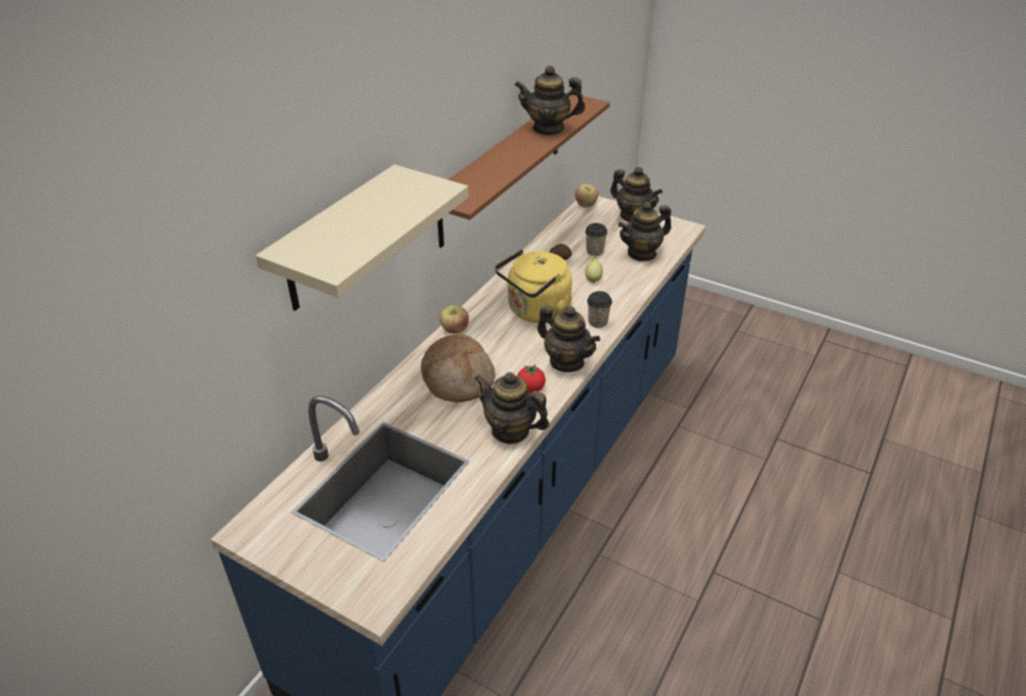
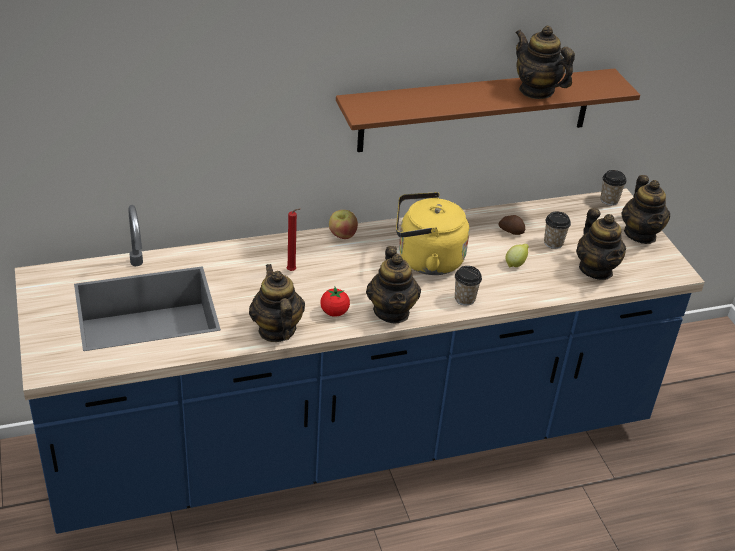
camera: 40 degrees right, 0 degrees up
beige shelf [256,164,469,311] -> none
bread [421,334,496,402] -> red candle [287,208,301,271]
apple [575,184,598,207] -> cup [600,170,627,205]
teapot [618,202,671,262] -> teapot turned 120 degrees counterclockwise [576,208,626,280]

